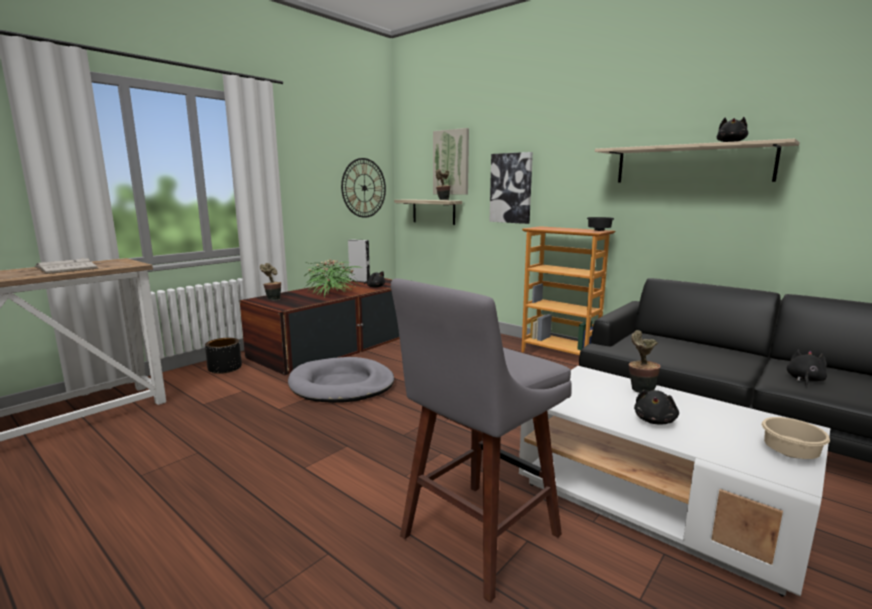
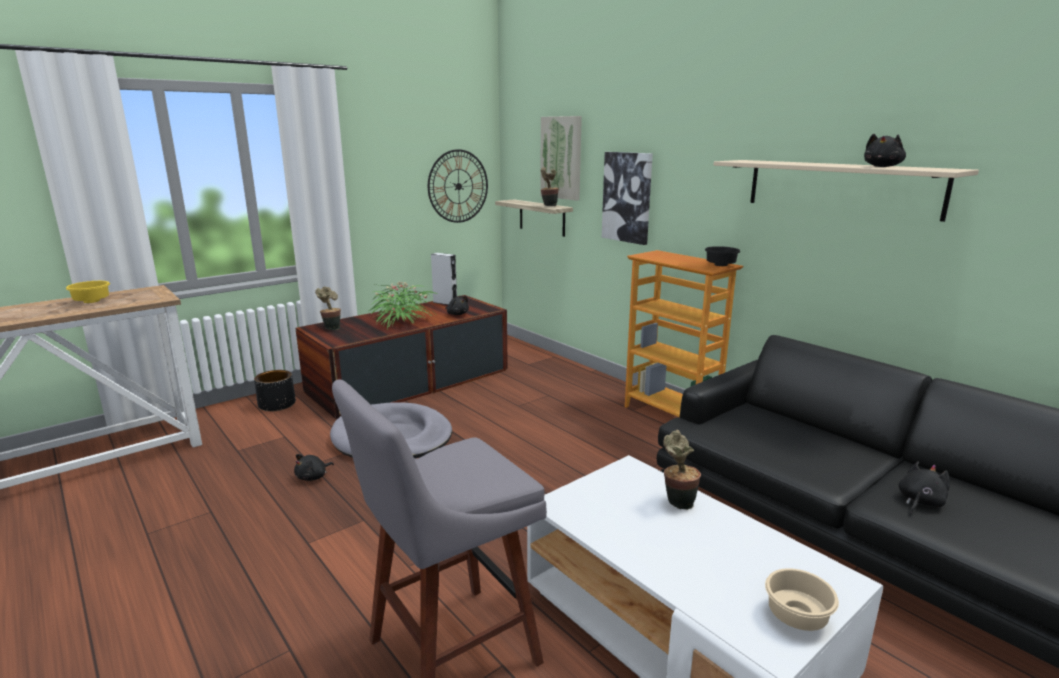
camera: 10 degrees right, 5 degrees up
white book [35,257,99,274] -> yellow bowl [66,281,110,303]
black plush toy [634,390,679,424] -> black plush toy moved to [294,454,334,481]

